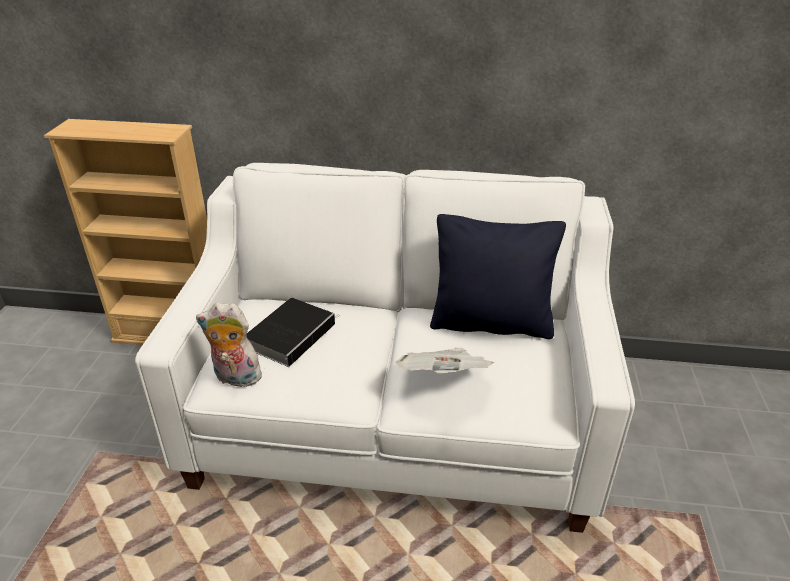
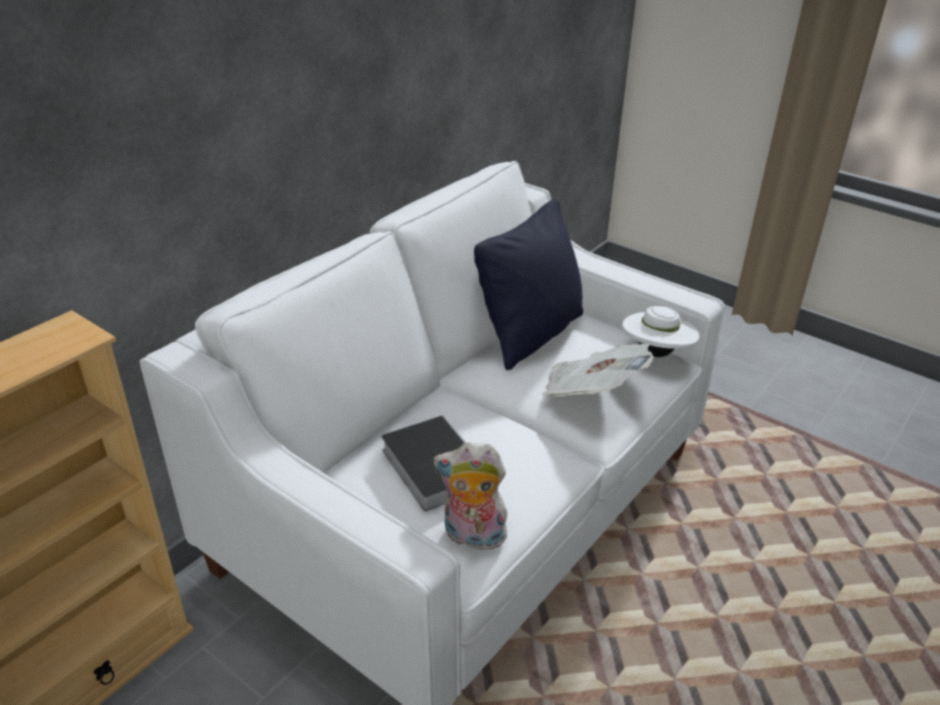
camera: 60 degrees left, 0 degrees up
plush toy [196,302,262,390] -> plush toy turned 60 degrees clockwise [433,442,507,550]
none -> white hat [622,306,699,357]

